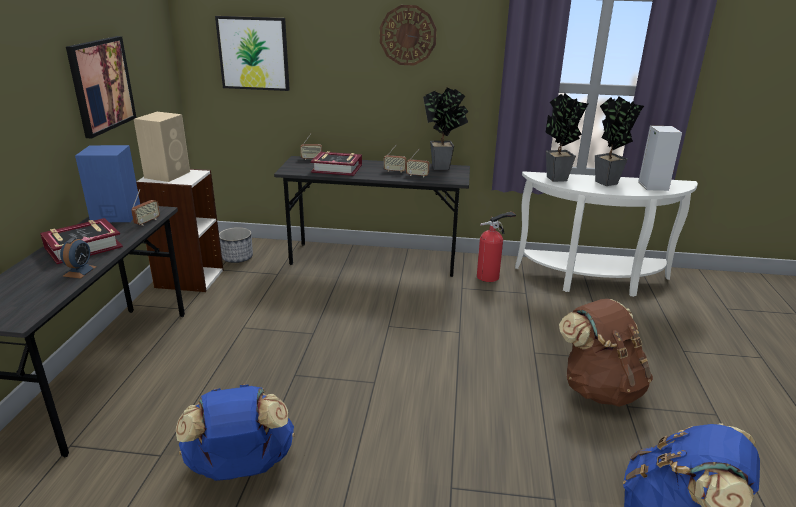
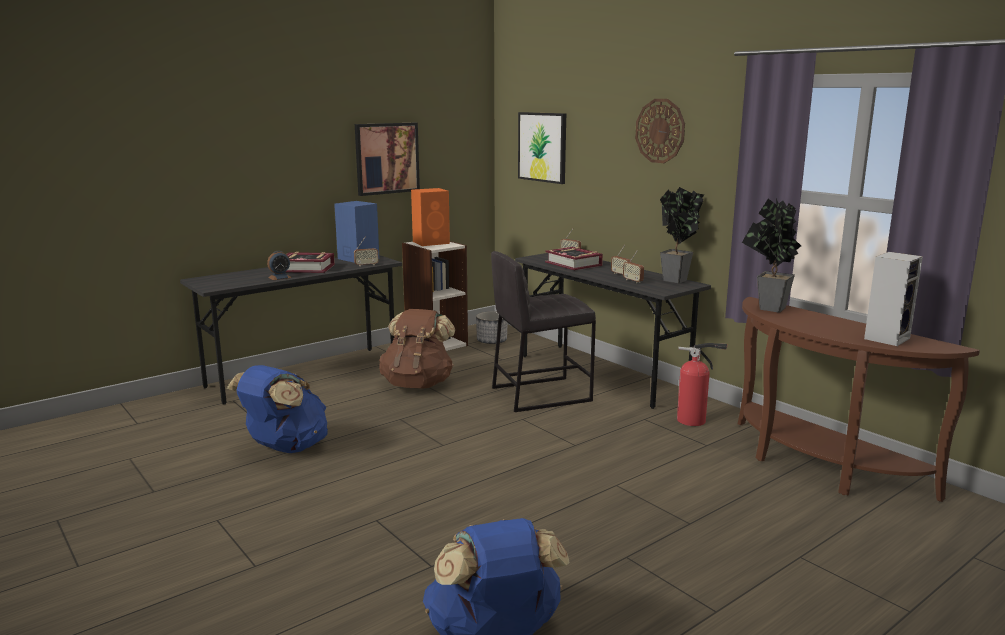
camera: 45 degrees right, 10 degrees down
beige speaker [134,112,190,182] -> orange speaker [411,188,450,246]
white console table [515,171,698,297] -> brown console table [738,297,980,502]
brown backpack [559,299,653,407] -> brown backpack moved to [379,309,455,389]
potted plant [595,97,644,186] -> none
none -> grey stool [491,251,596,412]

